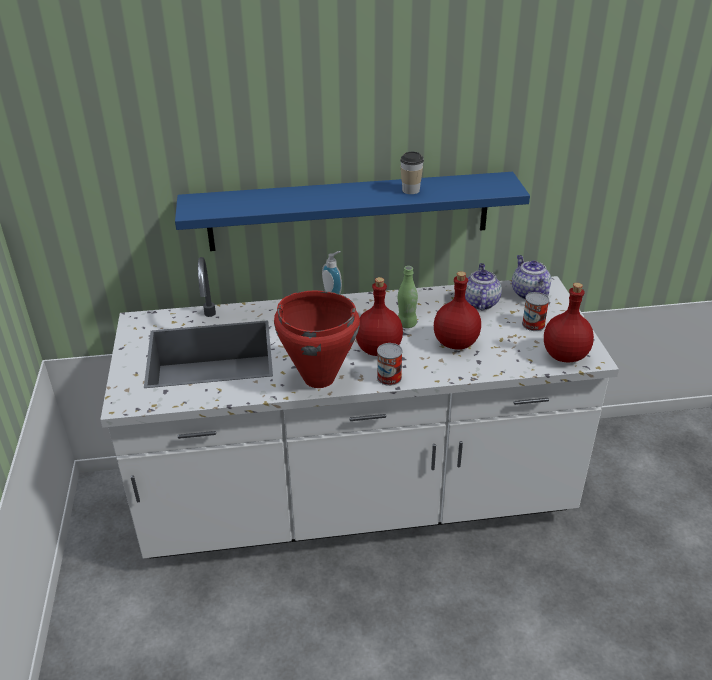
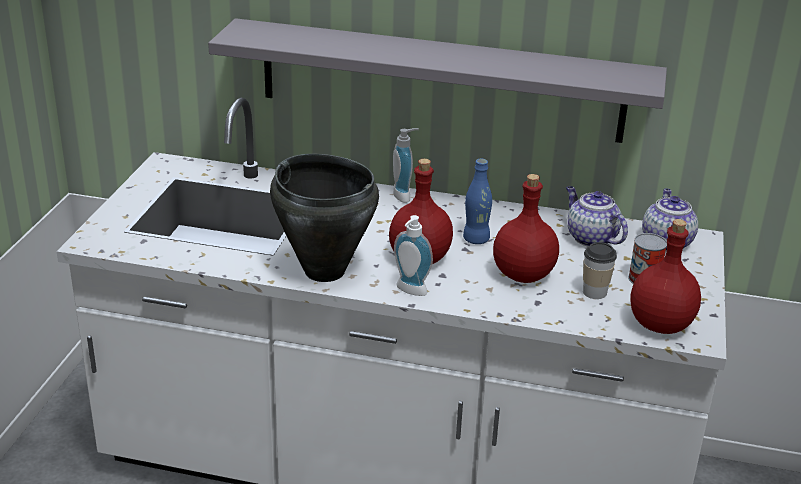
camera: 20 degrees right, 5 degrees down
blue shelf [175,172,530,251] -> grey shelf [208,18,667,143]
red cooking pot [274,291,360,388] -> black cooking pot [270,154,379,282]
can [377,343,403,386] -> soap dispenser [394,215,433,296]
green bottle [398,266,418,328] -> blue bottle [463,159,492,244]
cup [400,152,424,194] -> cup moved to [583,242,617,299]
teapot [465,263,502,310] -> teapot turned 60 degrees counterclockwise [566,186,628,247]

